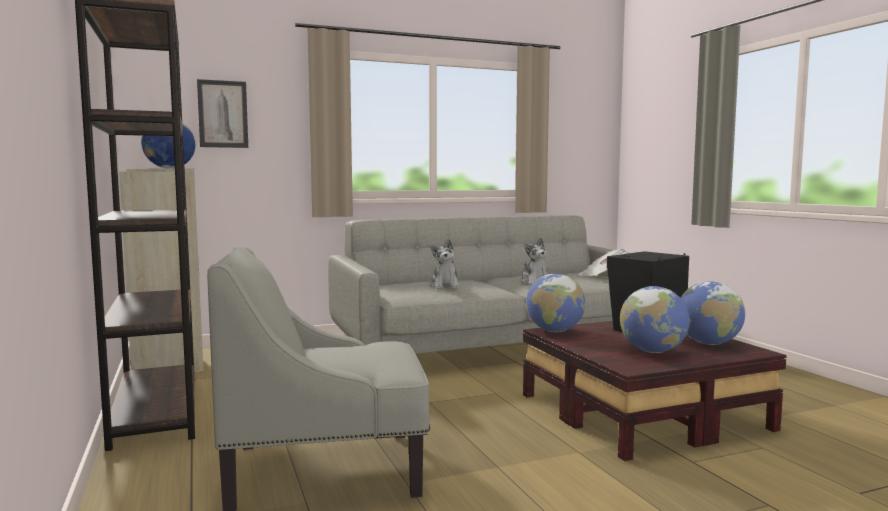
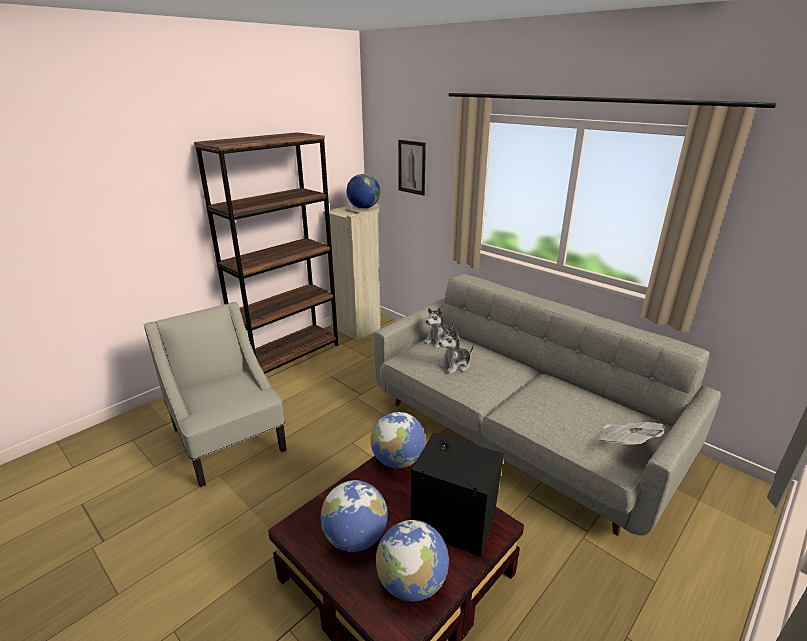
camera: 65 degrees right, 20 degrees up
plush toy [520,237,548,285] -> plush toy moved to [424,308,454,349]

